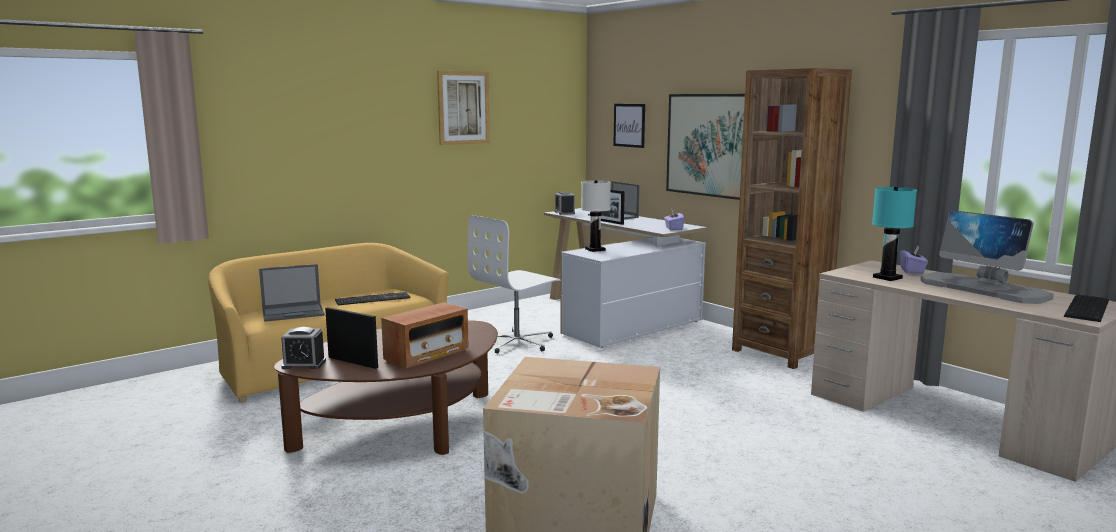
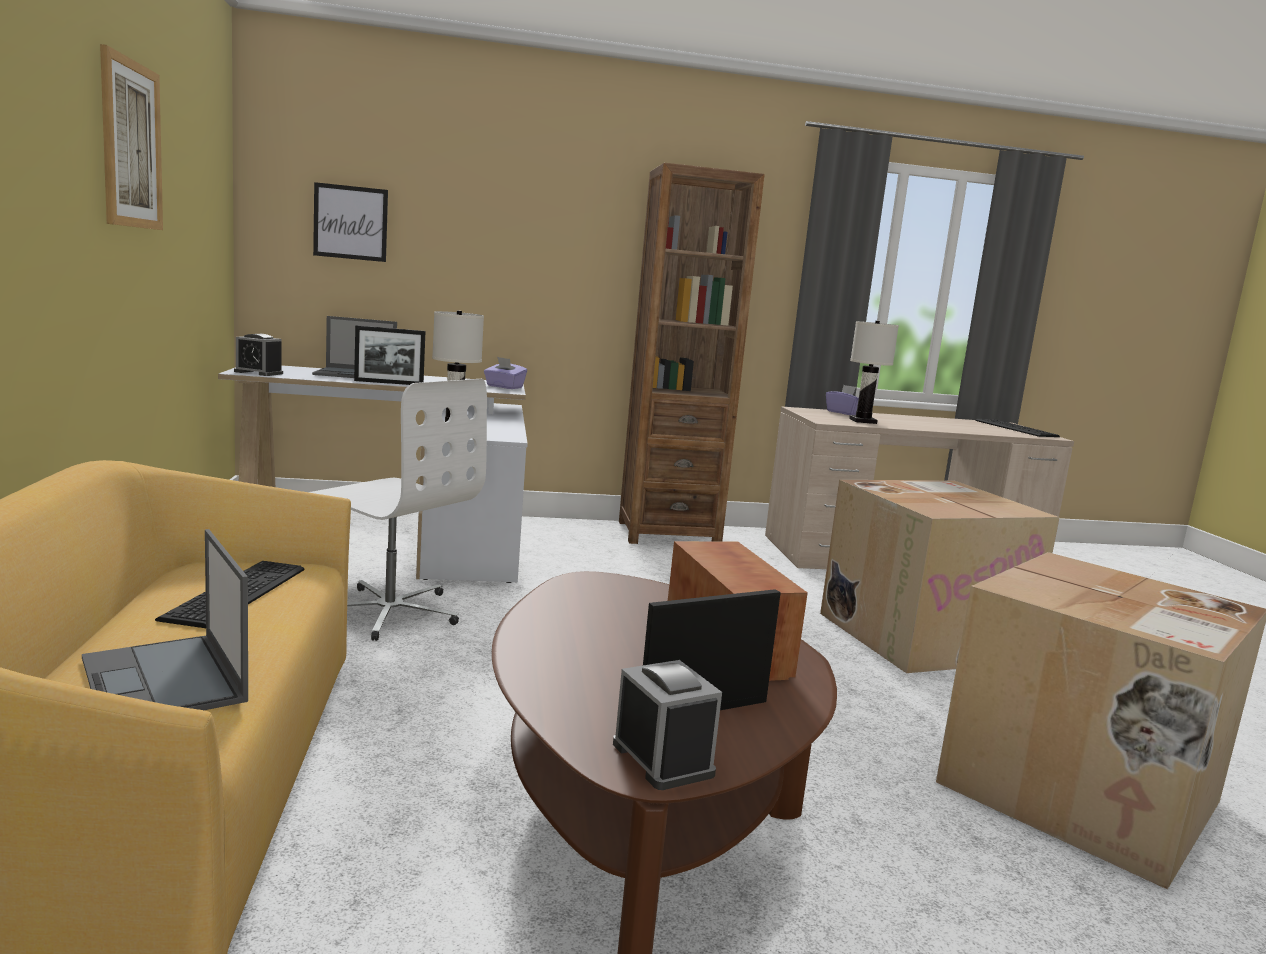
camera: 60 degrees left, 0 degrees up
laptop [259,264,325,322] -> laptop turned 135 degrees clockwise [82,529,248,710]
alarm clock [281,327,326,369] -> alarm clock turned 60 degrees counterclockwise [613,660,722,790]
white office chair [468,215,561,354] -> white office chair turned 45 degrees counterclockwise [309,379,487,641]
picture [666,94,745,200] -> none
turquoise table lamp [872,187,917,281] -> white table lamp [849,321,899,424]
monitor [920,210,1054,304] -> none
none -> cardboard box [820,480,1060,673]

